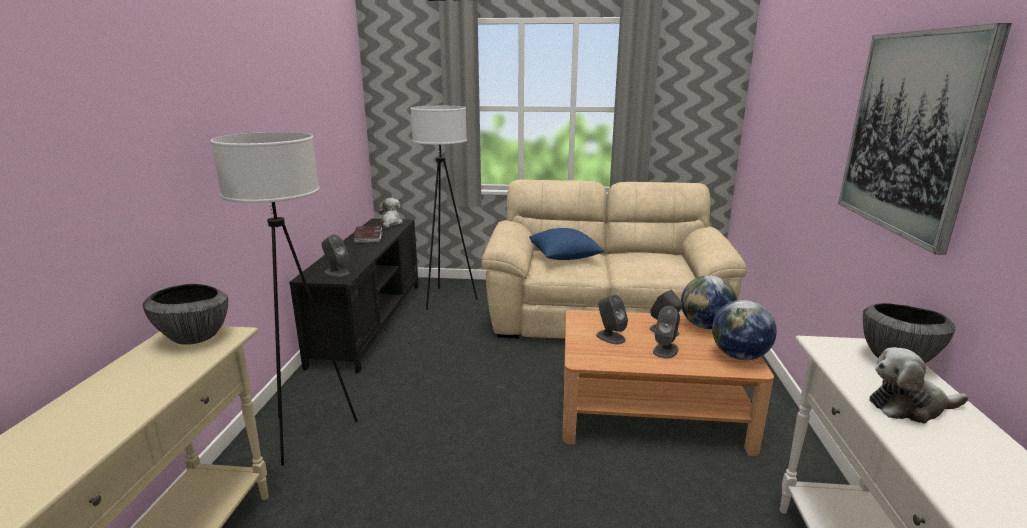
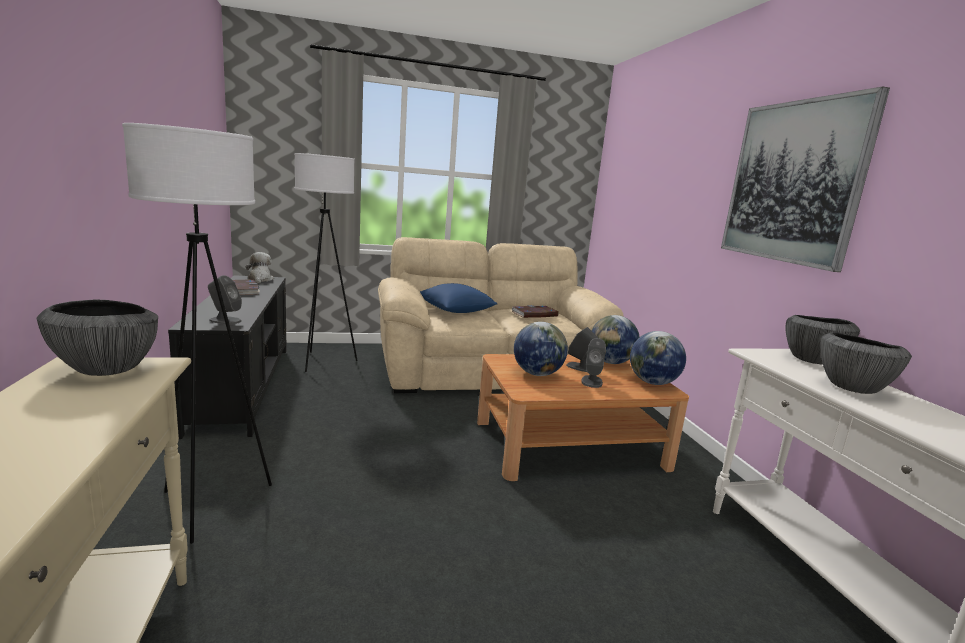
camera: 20 degrees left, 5 degrees down
grey speaker [596,294,628,344] -> globe [514,322,568,376]
plush toy [869,347,968,424] -> bowl [821,332,912,394]
none -> book [511,305,559,318]

